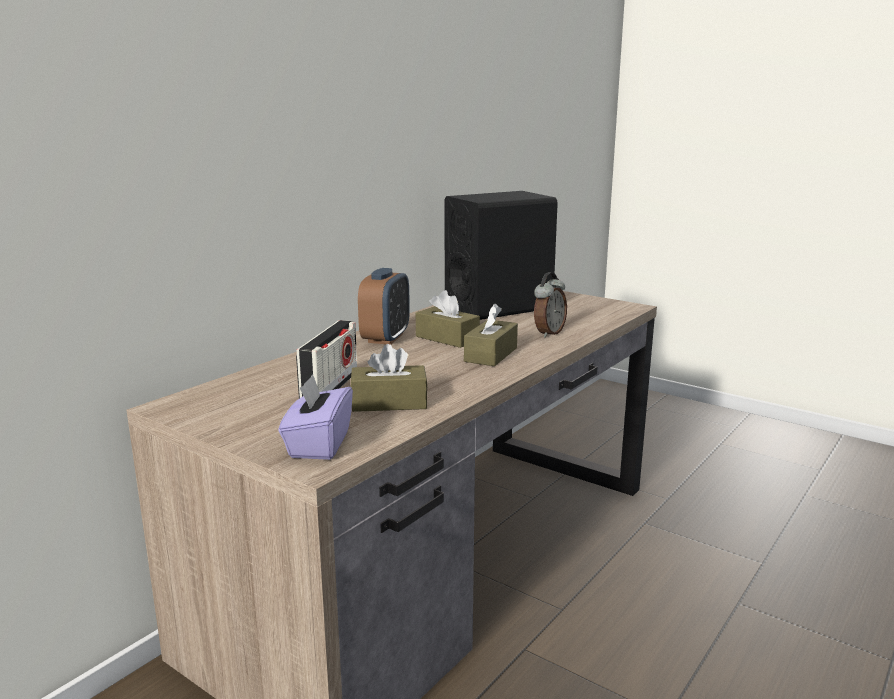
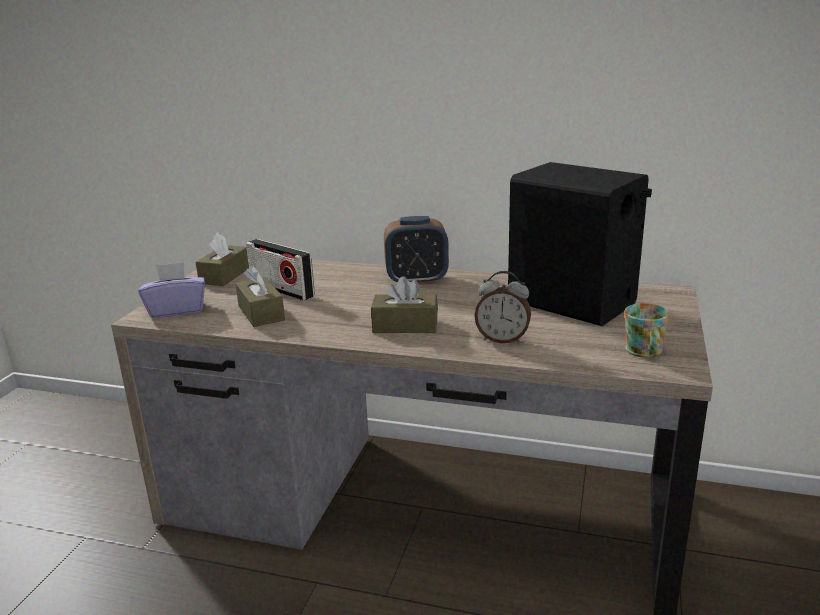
camera: 70 degrees right, 5 degrees up
radio [296,320,357,398] -> radio turned 45 degrees clockwise [246,239,315,301]
brown tissue box [416,290,480,348] -> brown tissue box moved to [196,232,249,286]
none -> mug [625,303,669,358]

